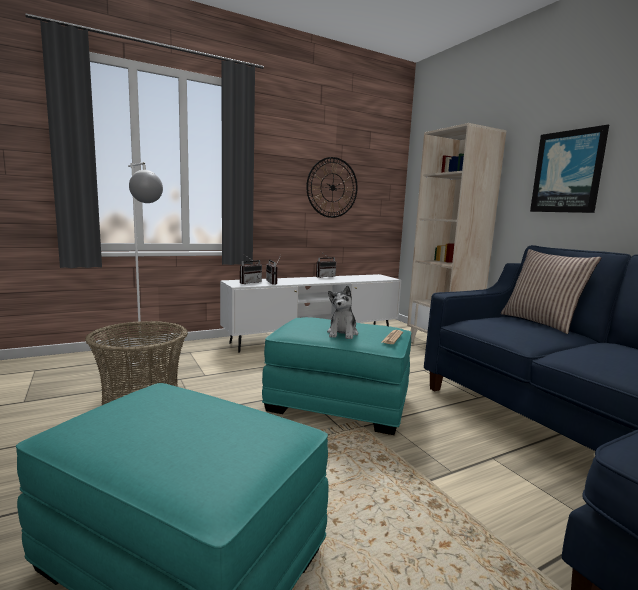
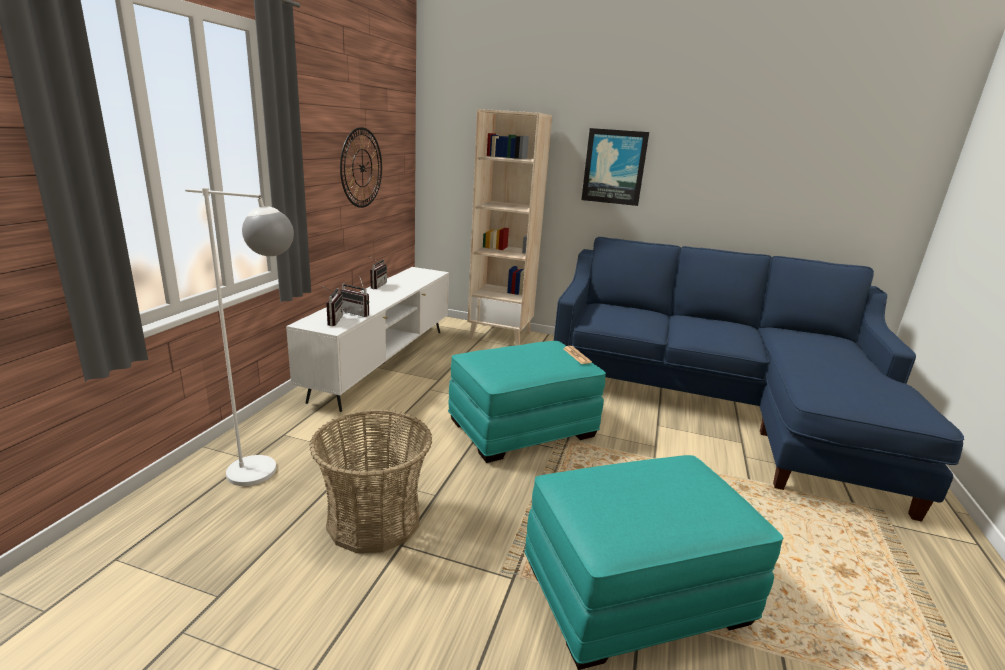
camera: 45 degrees left, 10 degrees up
plush toy [327,285,358,339] -> none
pillow [501,249,601,334] -> none

